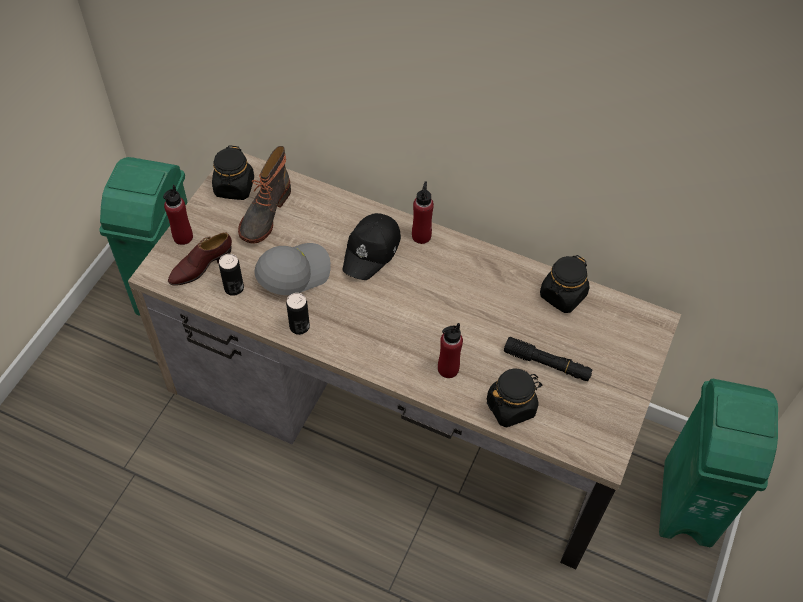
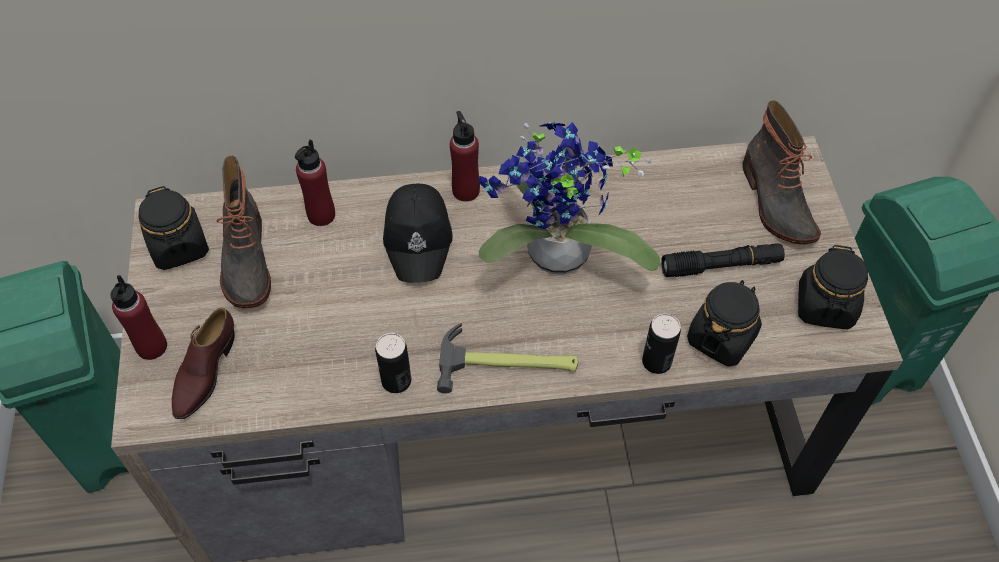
camera: 30 degrees left, 0 degrees up
can [219,254,244,296] -> can moved to [642,313,681,374]
grey cap [254,243,331,295] -> none
red bottle [438,323,463,378] -> red bottle moved to [295,140,335,226]
black jar [540,255,590,313] -> black jar moved to [798,245,868,329]
none -> hammer [437,323,578,394]
none -> potted plant [478,122,661,275]
none -> boot [742,100,821,245]

